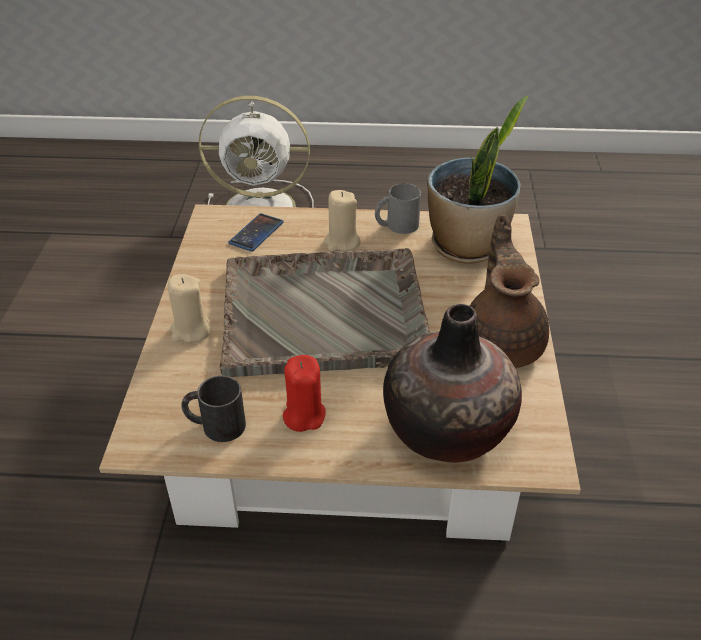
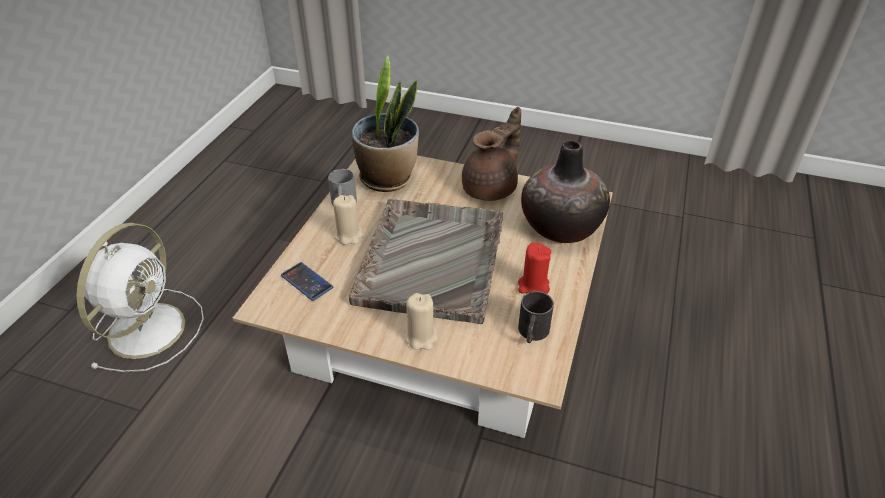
camera: 75 degrees left, 0 degrees up
brown teapot [470,215,549,368] -> brown teapot turned 120 degrees clockwise [462,107,521,201]

